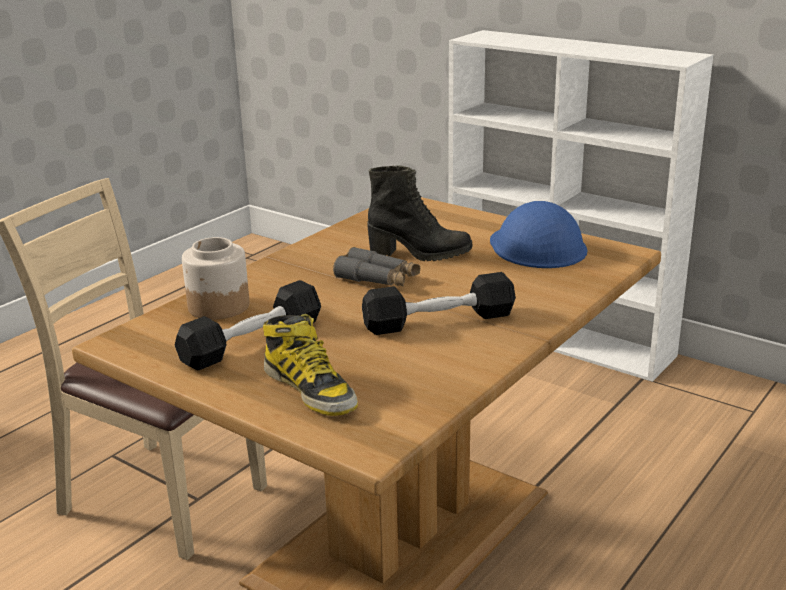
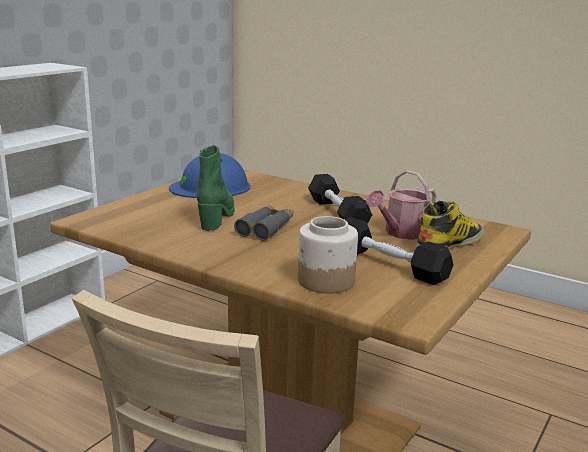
camera: 95 degrees left, 5 degrees down
black boot [367,165,473,261] -> green boot [197,145,234,231]
none -> watering can [366,170,437,240]

